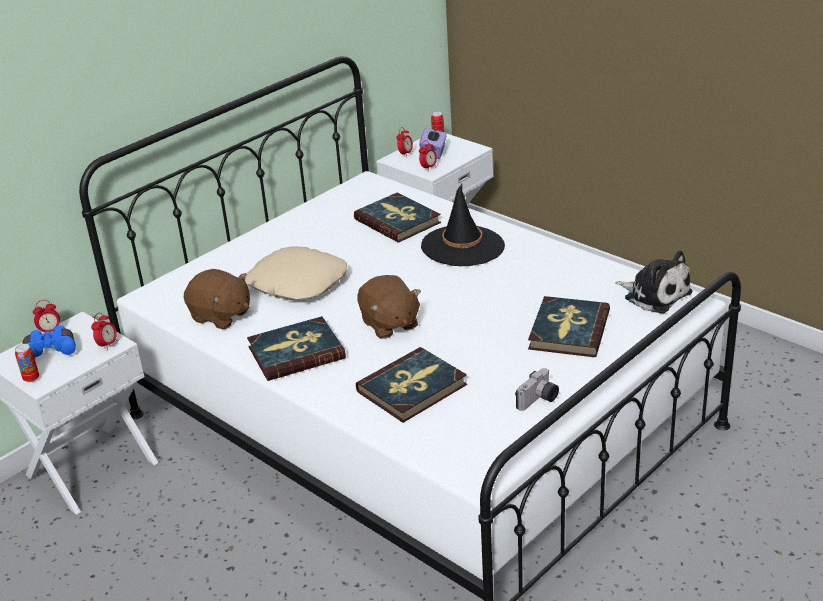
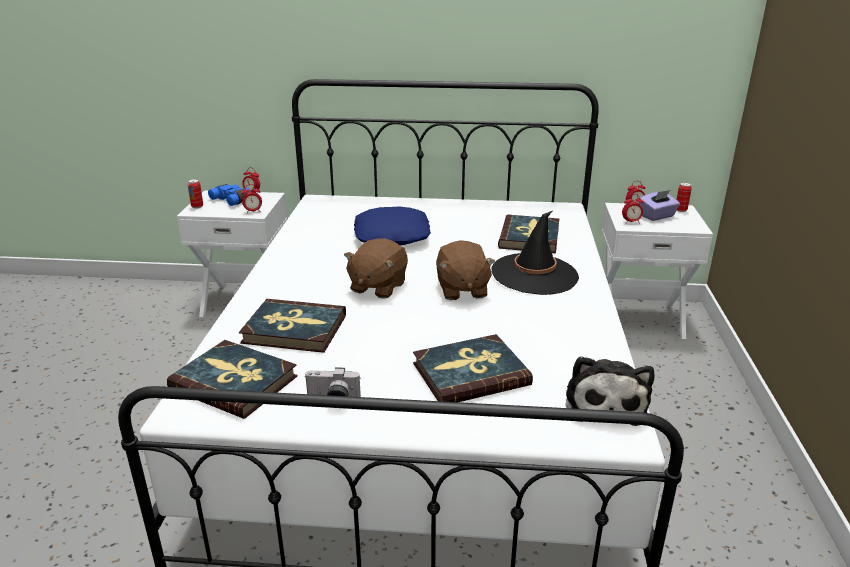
camera: 50 degrees right, 5 degrees down
brown plush toy [184,269,250,329] -> brown plush toy moved to [436,240,495,300]
beige pillow [245,247,347,300] -> blue pillow [354,207,431,245]
book [247,316,346,381] -> book moved to [167,340,298,419]

